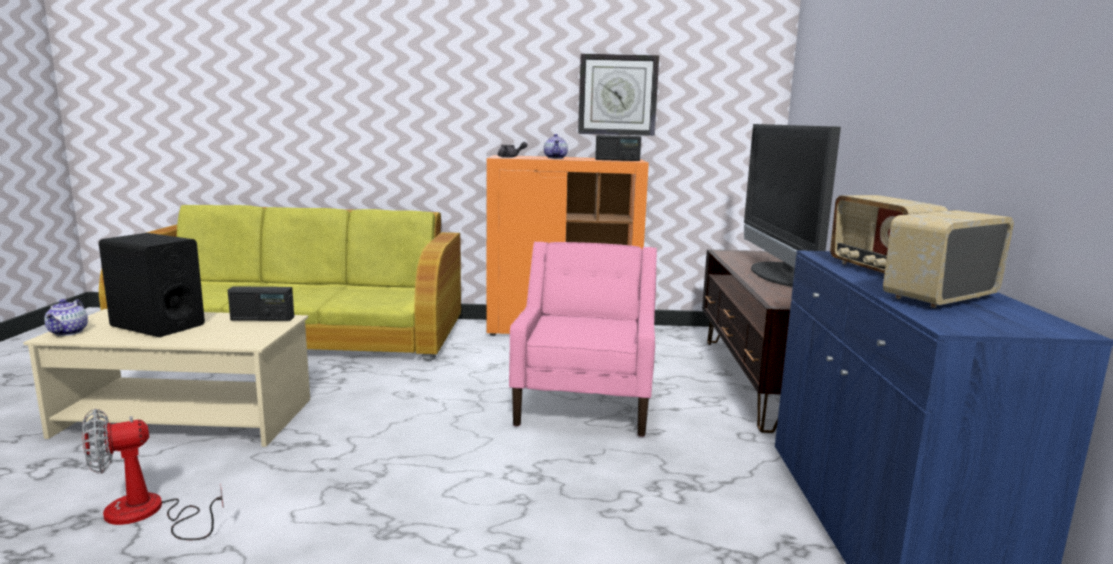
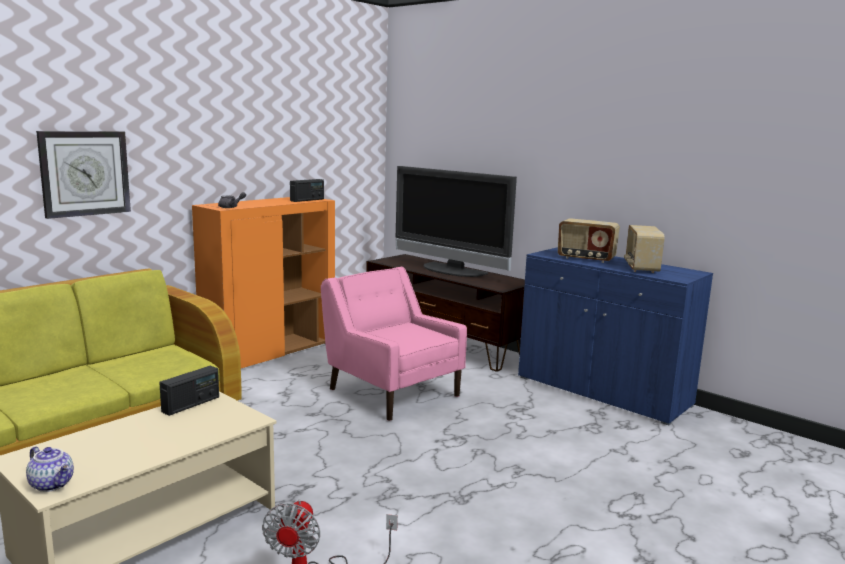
camera: 50 degrees left, 0 degrees up
black speaker [99,233,205,337] -> none
teapot [544,134,568,159] -> none
wall clock [578,54,659,136] -> wall clock moved to [36,131,131,219]

